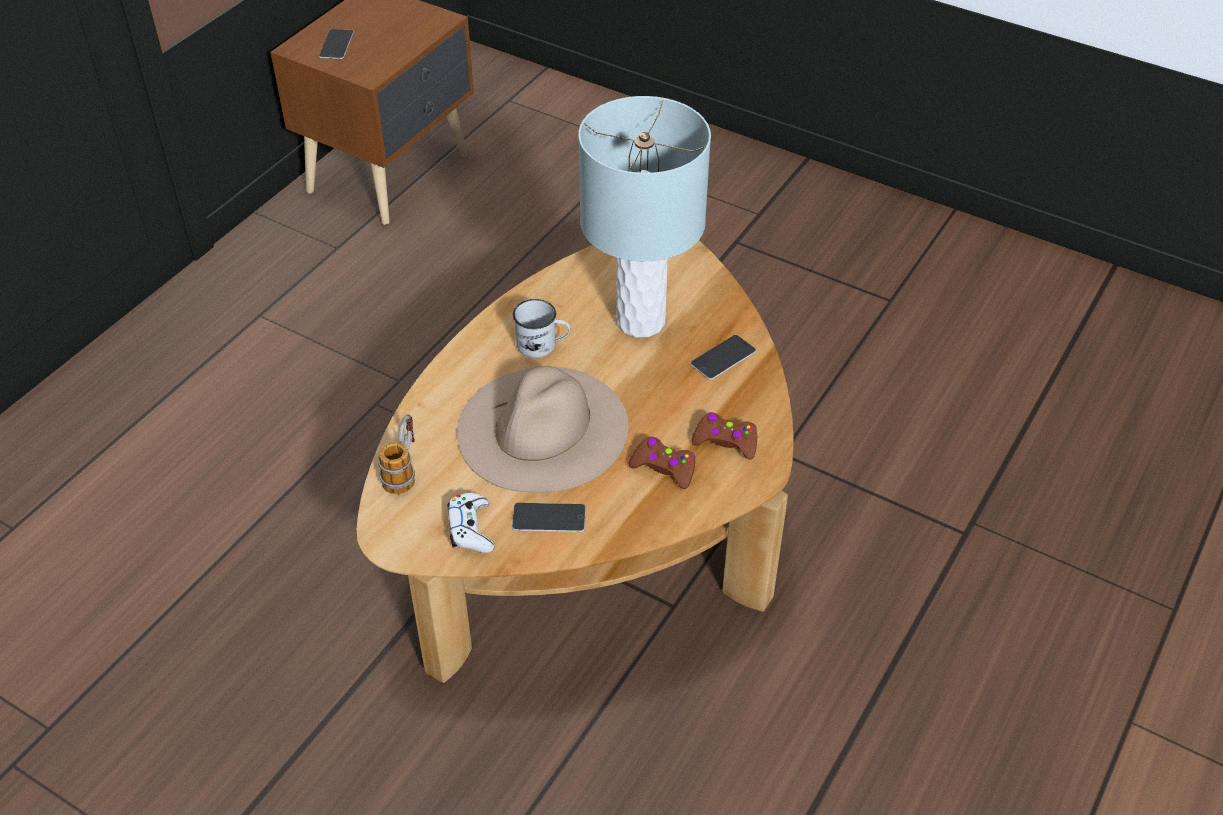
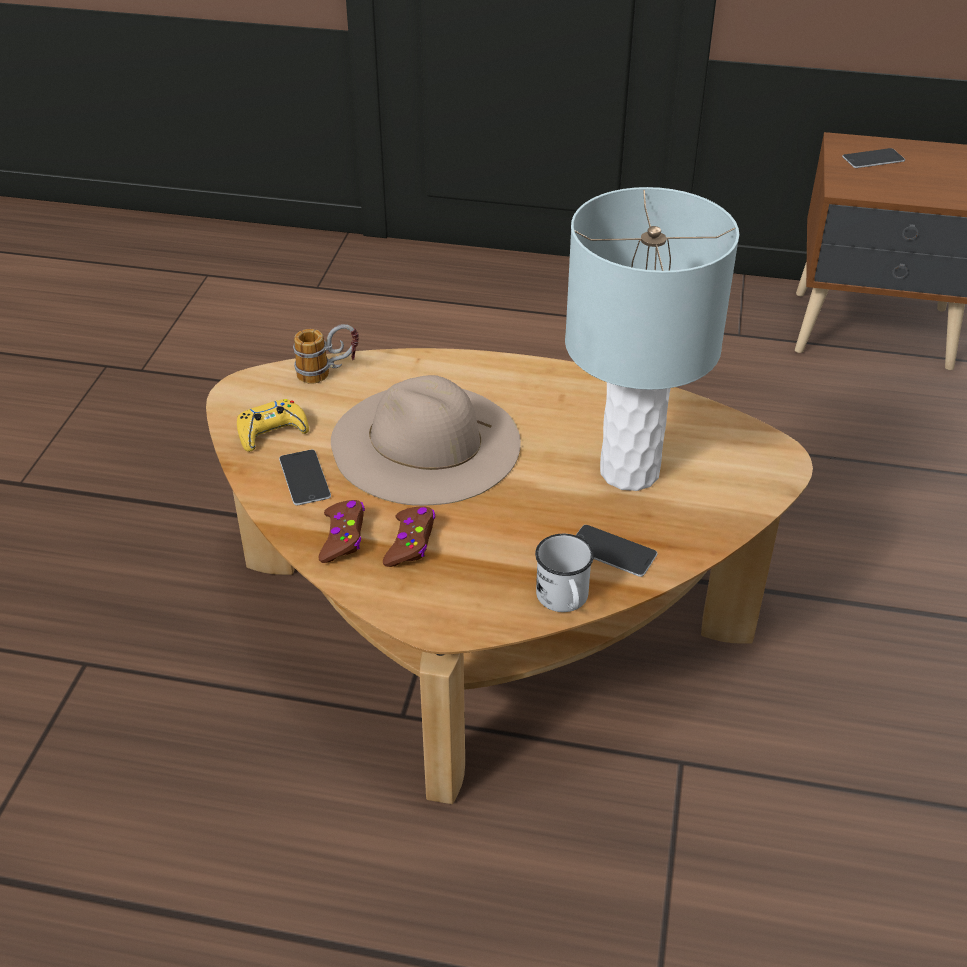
camera: 70 degrees right, 5 degrees down
white game controller [447,492,495,553] -> yellow game controller [237,399,309,452]
white mug [513,299,571,358] -> white mug moved to [535,534,594,612]
brown game controller [691,412,757,459] -> brown game controller moved to [319,500,365,563]

